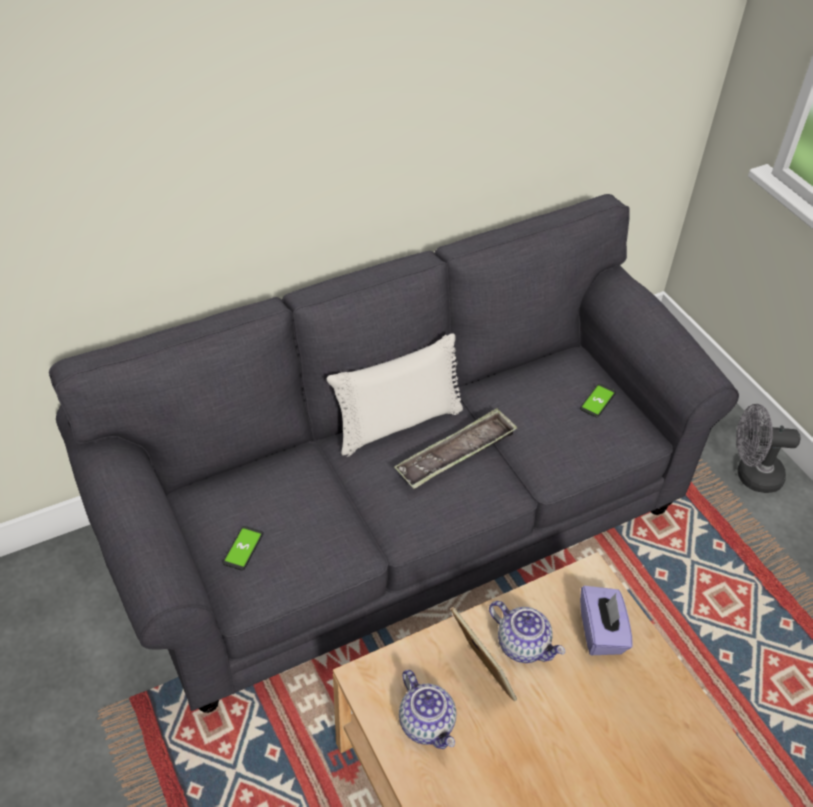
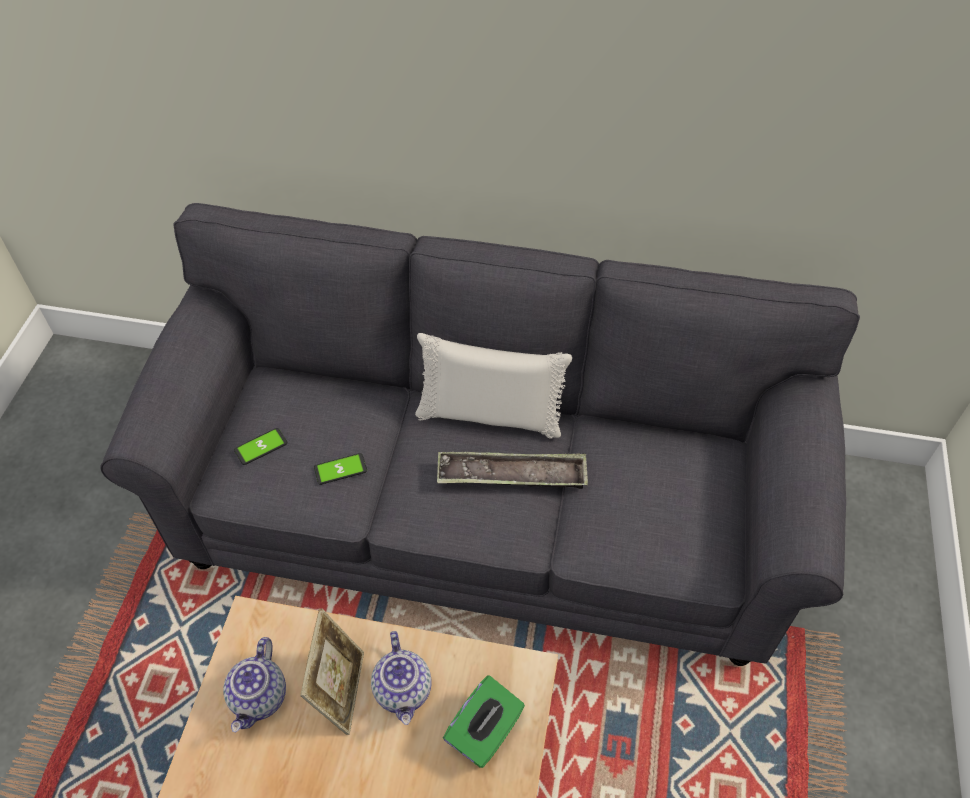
camera: 40 degrees right, 5 degrees up
phone [580,384,616,417] -> phone moved to [314,453,367,485]
purple tissue box [580,586,633,655] -> green tissue box [443,675,525,768]
grey fan [736,404,800,493] -> none

